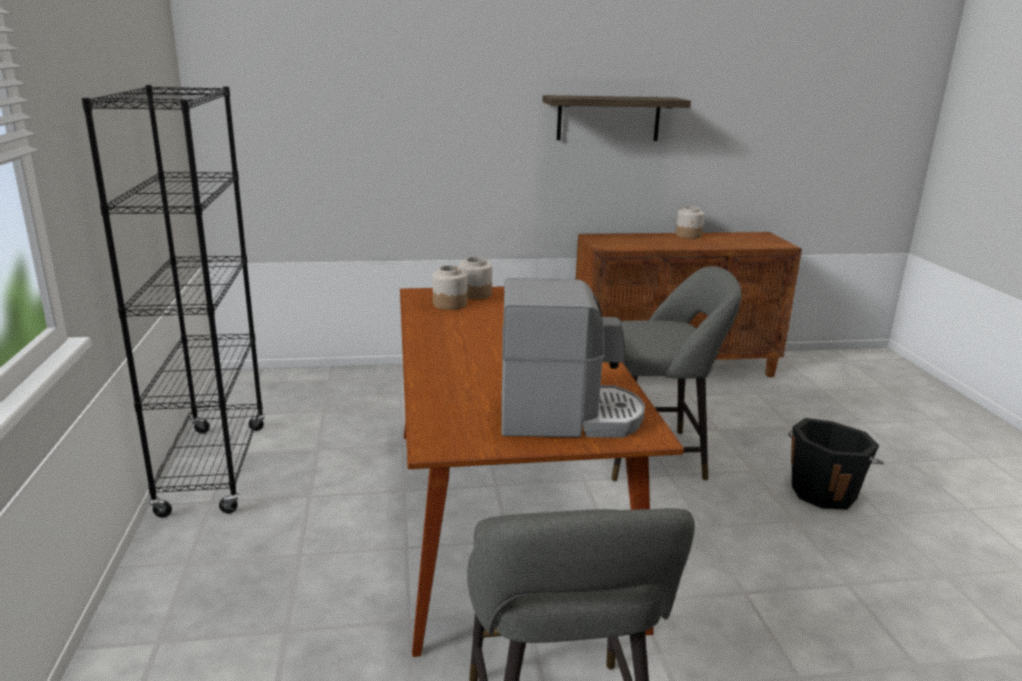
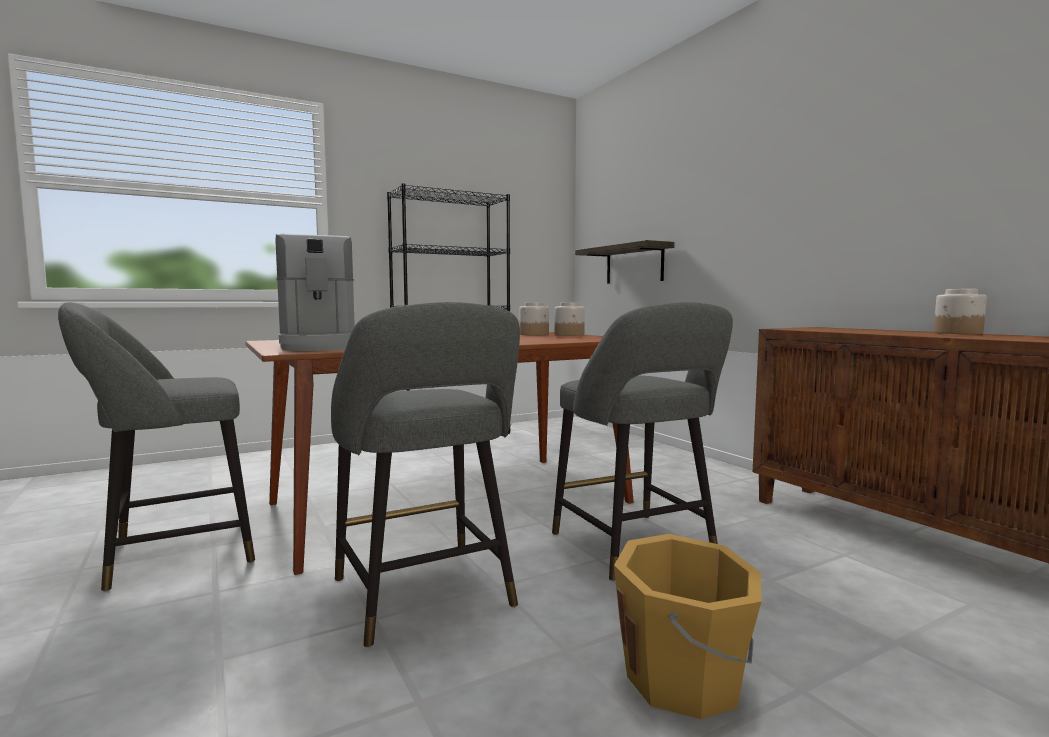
camera: 70 degrees right, 15 degrees down
shelf [543,95,691,141] -> shelf moved to [575,240,674,284]
black bucket [788,418,884,510] -> orange bucket [614,534,762,719]
none -> grey stool [331,302,520,648]

